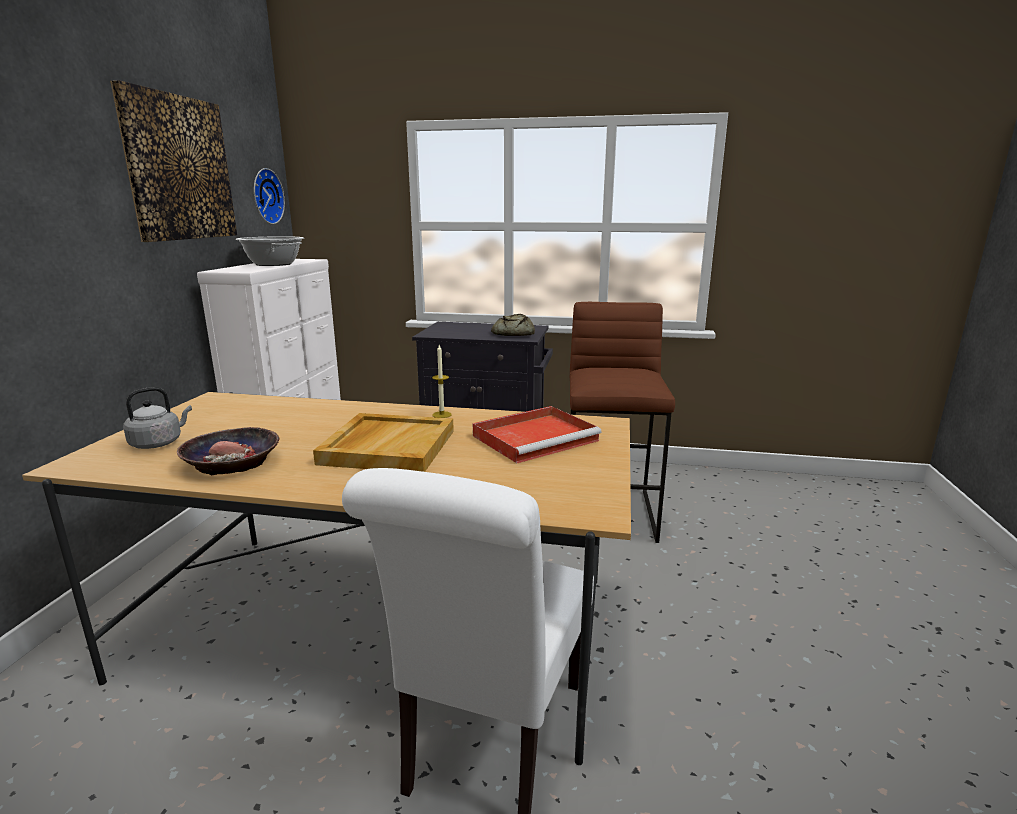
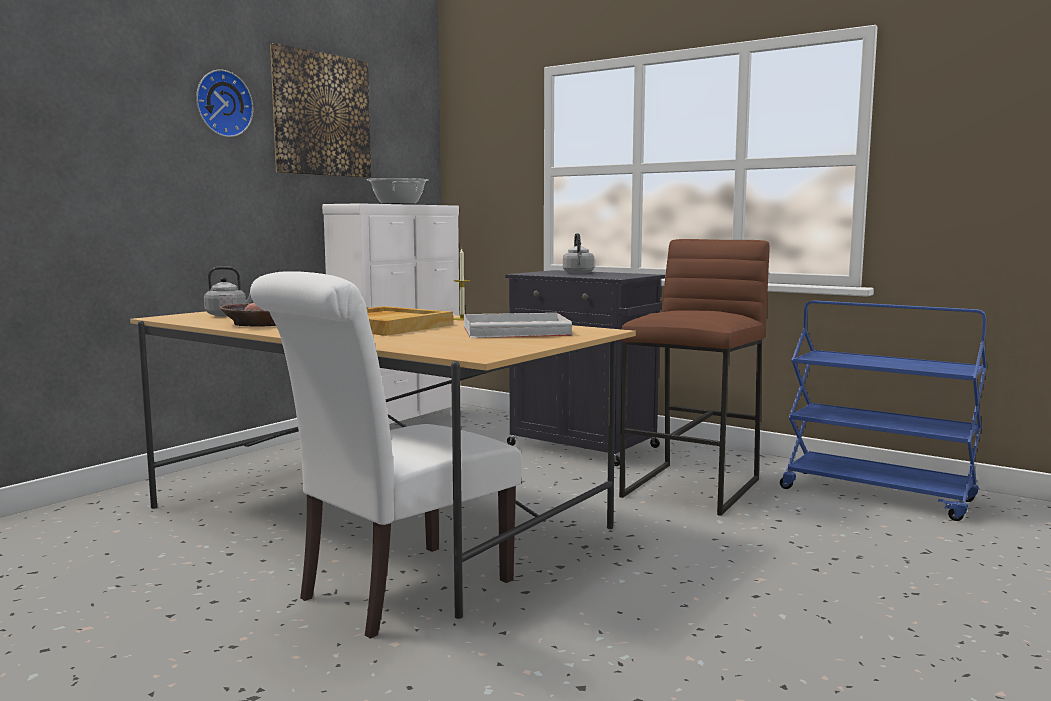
camera: 25 degrees right, 10 degrees down
wall clock [254,168,285,224] -> wall clock moved to [196,70,253,137]
red tray [473,406,602,463] -> white tray [464,313,572,338]
bread [491,314,535,336] -> none
none -> grey kettle [563,233,595,274]
none -> blue cart [780,300,987,521]

